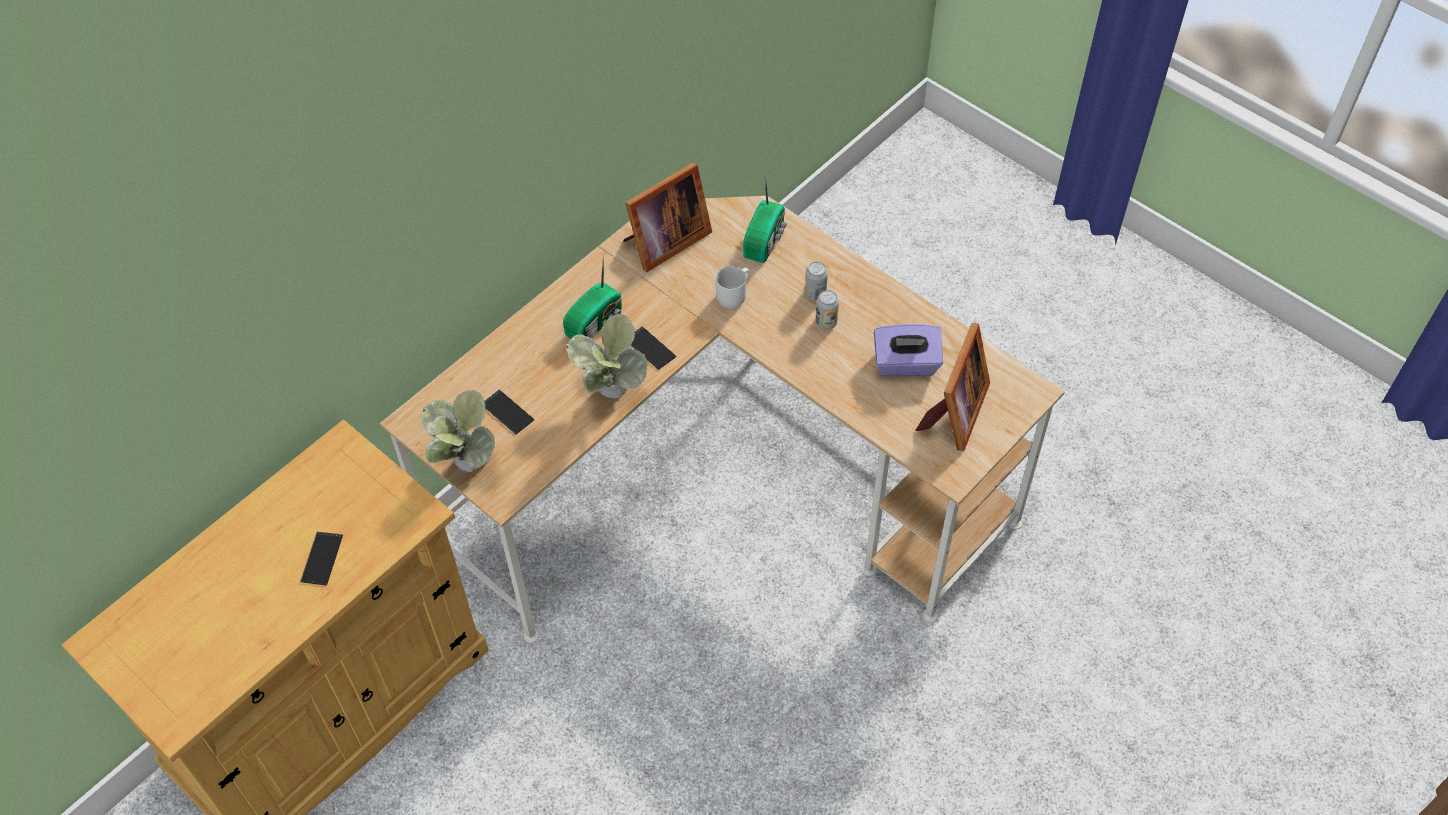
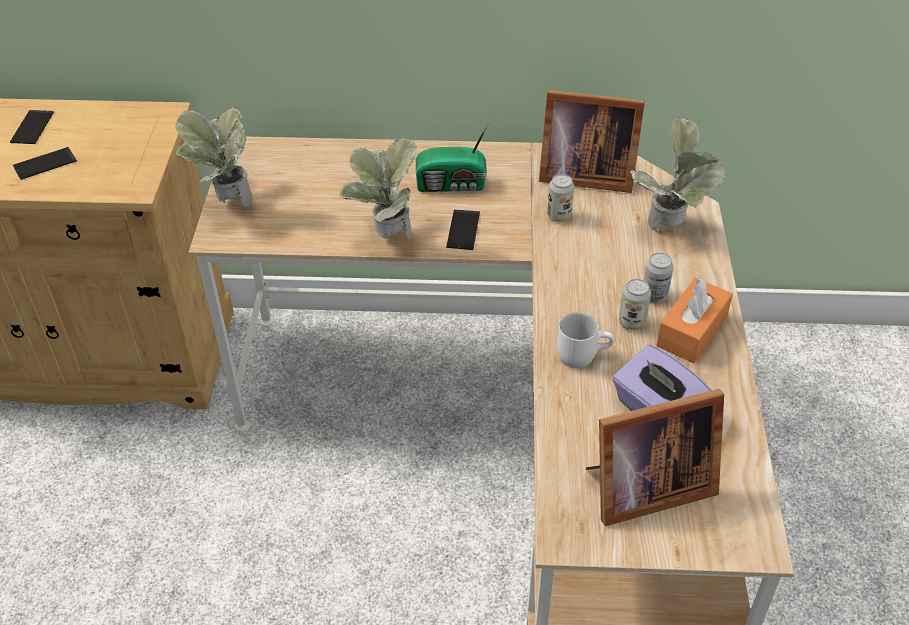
camera: 50 degrees right, 10 degrees down
phone [484,390,534,435] -> phone moved to [10,110,54,144]
white mug [716,266,749,309] -> white mug moved to [557,312,614,368]
radio [743,175,787,263] -> potted plant [630,117,725,231]
none -> can [547,174,574,222]
none -> orange tissue box [656,278,733,363]

